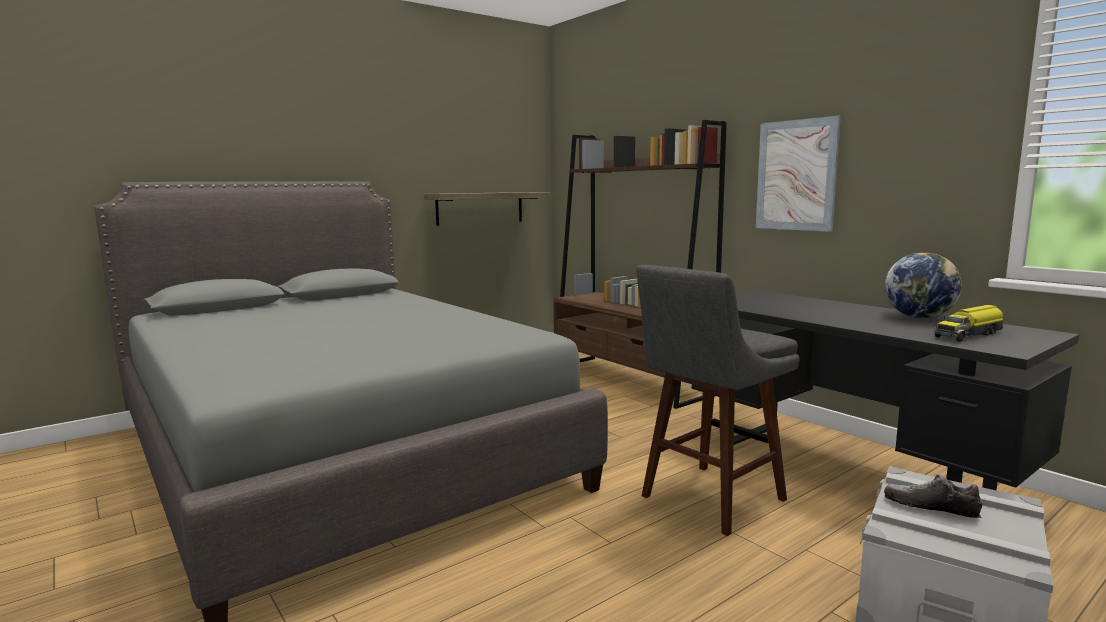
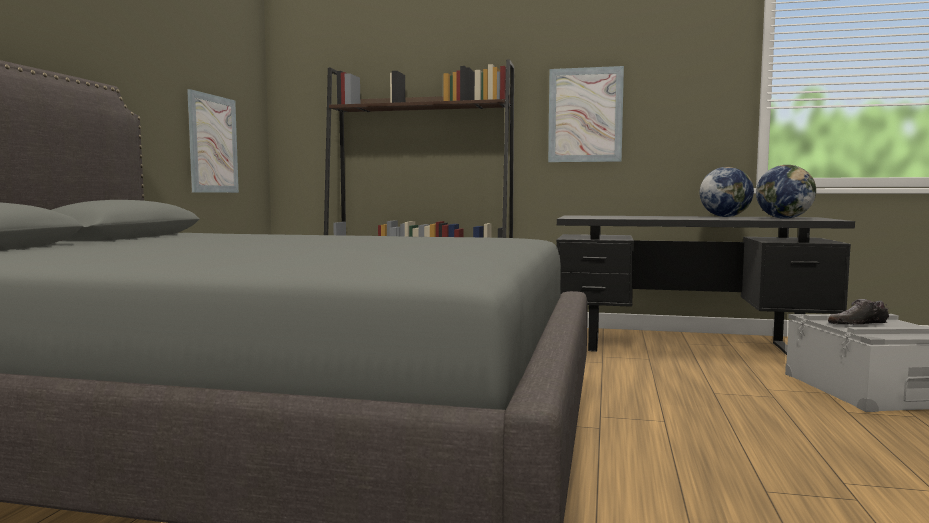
camera: 40 degrees left, 5 degrees down
shelf [424,192,551,226] -> picture [187,89,239,193]
grey stool [636,265,799,536] -> none
toy truck [934,305,1003,342] -> globe [756,165,816,219]

